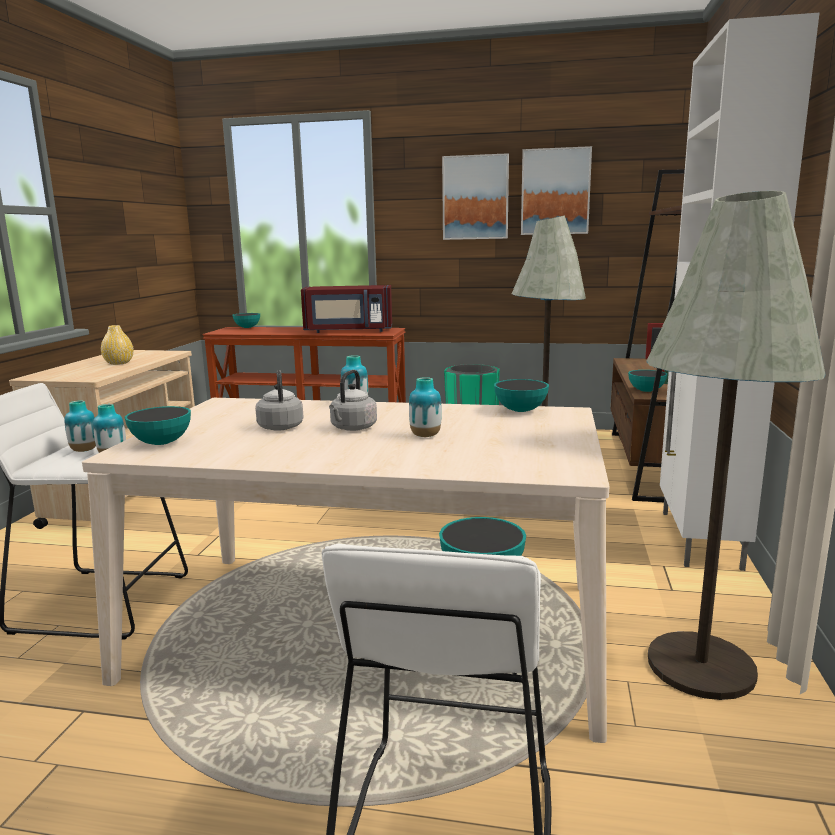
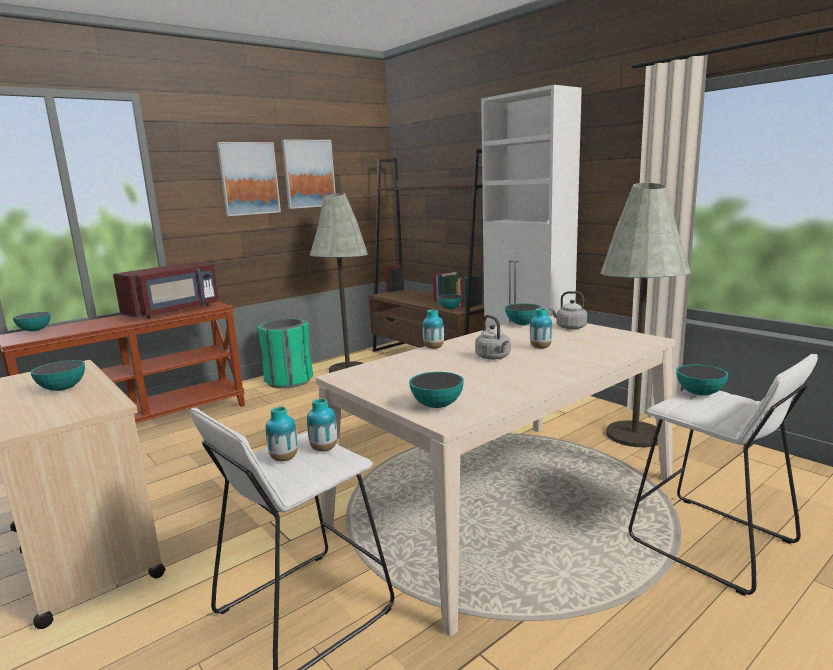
camera: 50 degrees left, 0 degrees up
yellow vase [101,325,134,365] -> bowl [30,360,85,391]
grey kettle [255,370,304,431] -> grey kettle moved to [549,291,587,330]

